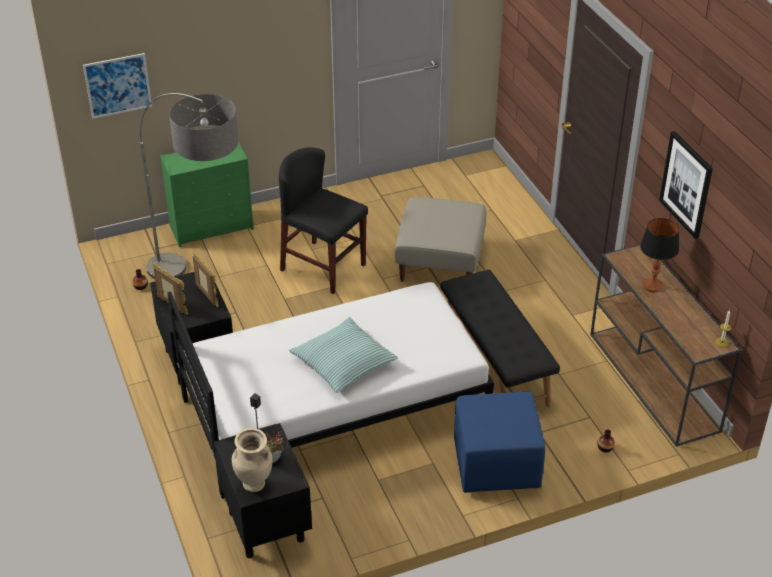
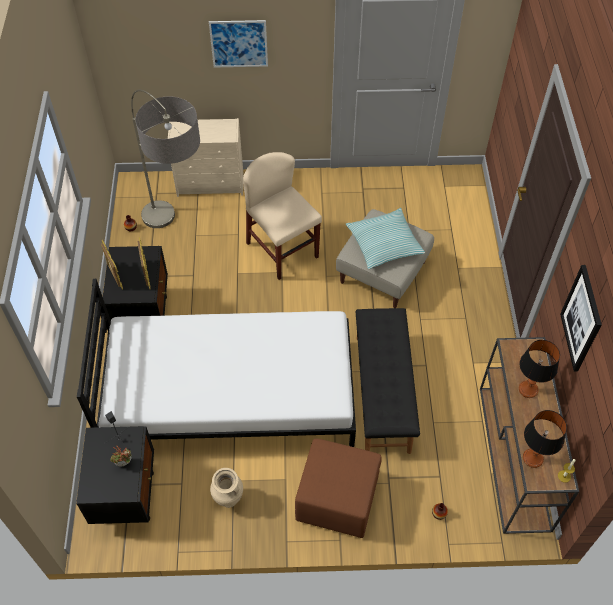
camera: 20 degrees right, 15 degrees up
picture [83,53,152,119] -> picture moved to [209,20,268,68]
green dresser [160,142,254,247] -> beige dresser [168,118,243,197]
beige vase [232,428,273,492] -> beige vase moved to [210,468,243,508]
black chair [279,147,368,294] -> beige chair [243,152,322,280]
pillow [289,317,398,393] -> pillow moved to [346,208,425,269]
blue ottoman [454,392,545,493] -> brown ottoman [295,438,382,538]
none -> table lamp [523,410,567,468]

